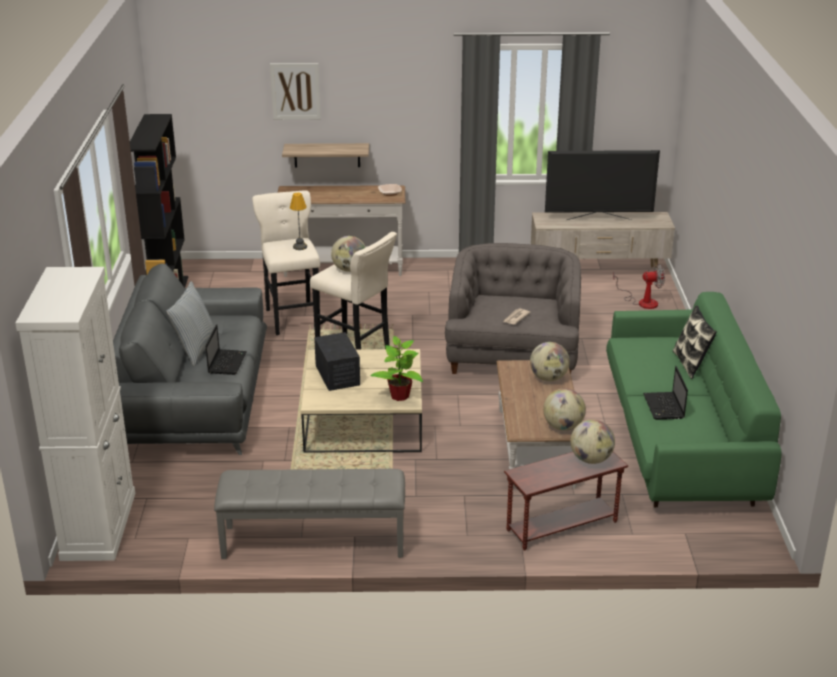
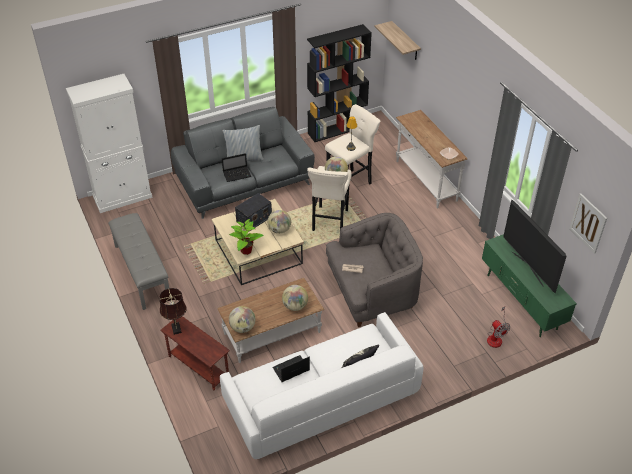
camera: 65 degrees right, 15 degrees up
picture [270,63,321,120] -> picture moved to [569,193,607,254]
shelf [282,143,369,168] -> shelf moved to [375,21,421,60]
beige tv stand [531,212,675,271] -> green tv stand [482,234,577,337]
globe [570,419,615,464] -> globe moved to [268,210,291,234]
green sofa [606,292,782,508] -> white sofa [220,312,423,459]
none -> brown table lamp [159,288,186,335]

